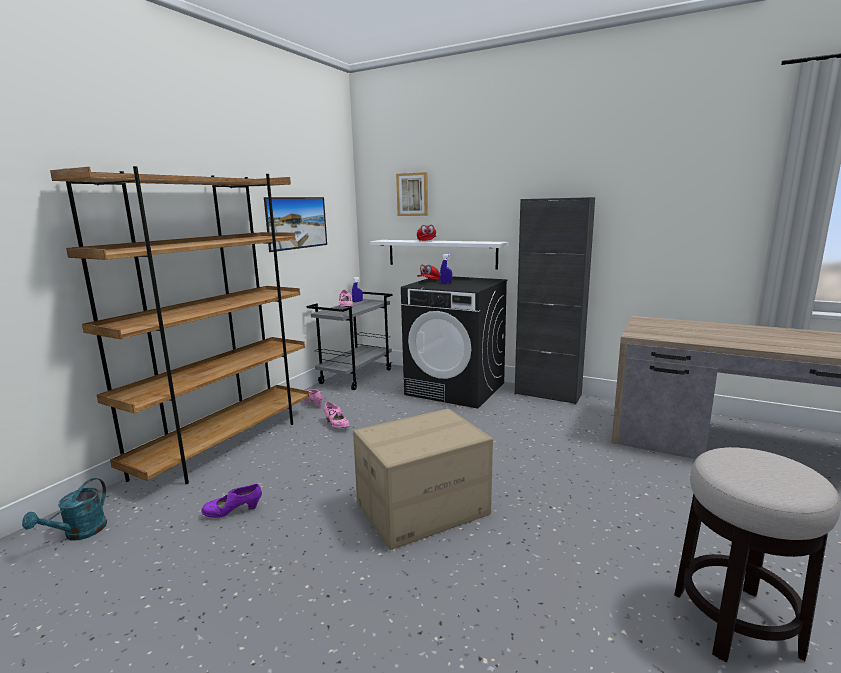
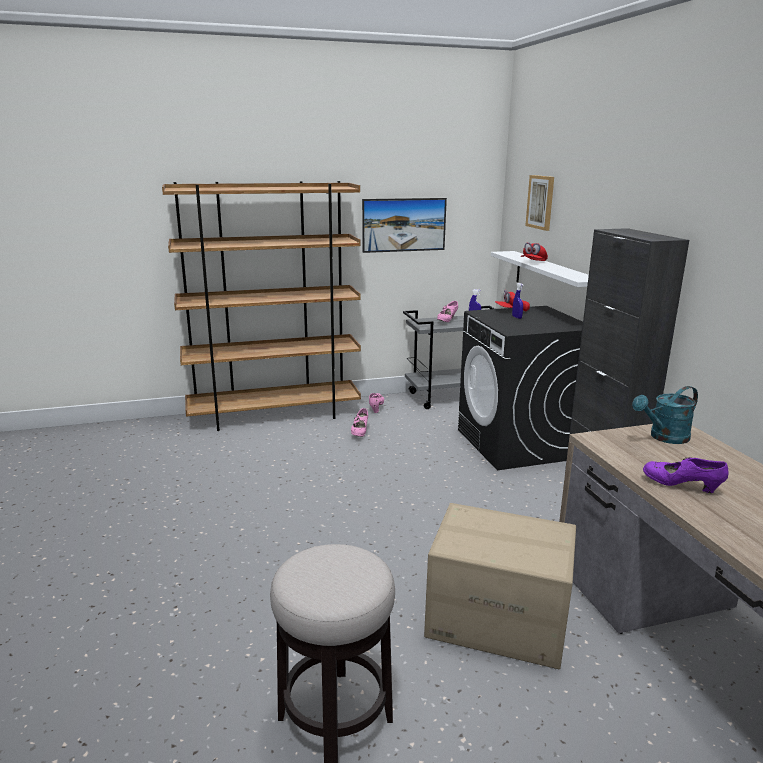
camera: 45 degrees right, 5 degrees up
turquoise watering can [22,478,107,541] -> turquoise watering can moved to [632,386,698,444]
purple shoe [201,484,262,518] -> purple shoe moved to [643,457,728,493]
cardboard box [353,409,493,550] -> cardboard box moved to [424,503,576,669]

